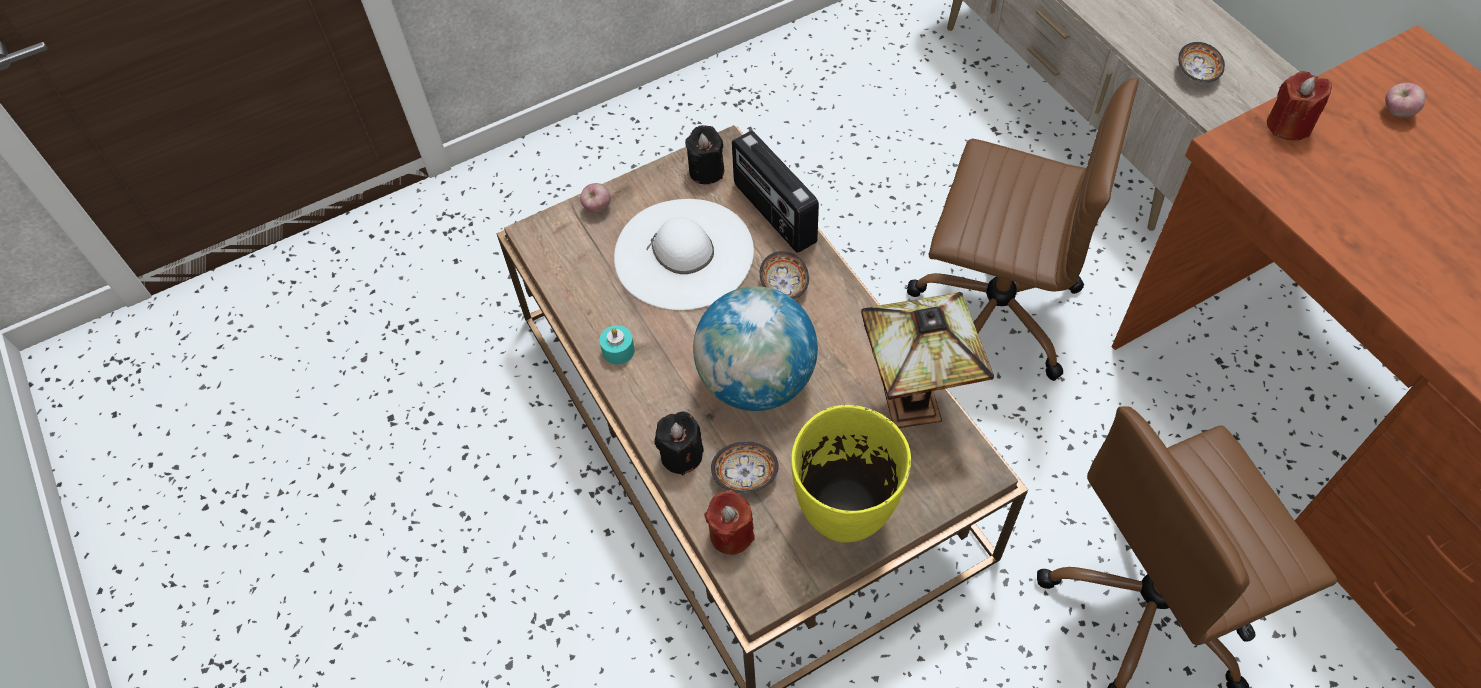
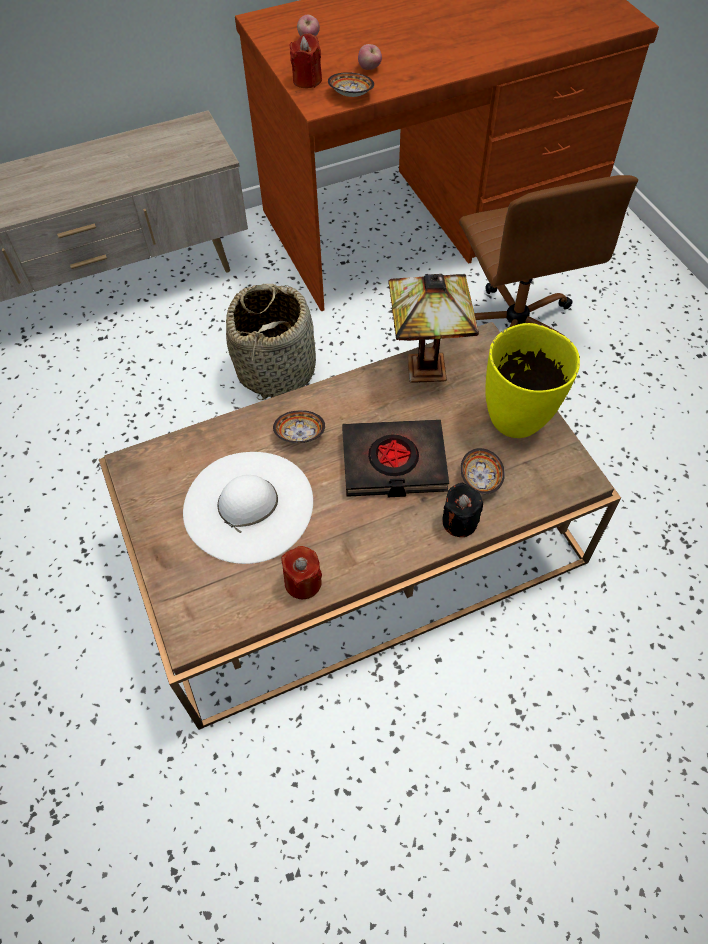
camera: 85 degrees left, 0 degrees up
apple [580,183,611,213] -> apple moved to [358,44,382,70]
turquoise candle [599,325,635,364] -> none
black candle [685,125,724,184] -> none
globe [693,286,818,411] -> black book [342,420,449,497]
red candle [705,490,755,555] -> red candle moved to [281,546,322,599]
radio [732,131,819,253] -> none
brown office chair [907,78,1139,381] -> basket [226,284,316,400]
bowl [1178,42,1225,82] -> bowl moved to [328,72,374,97]

